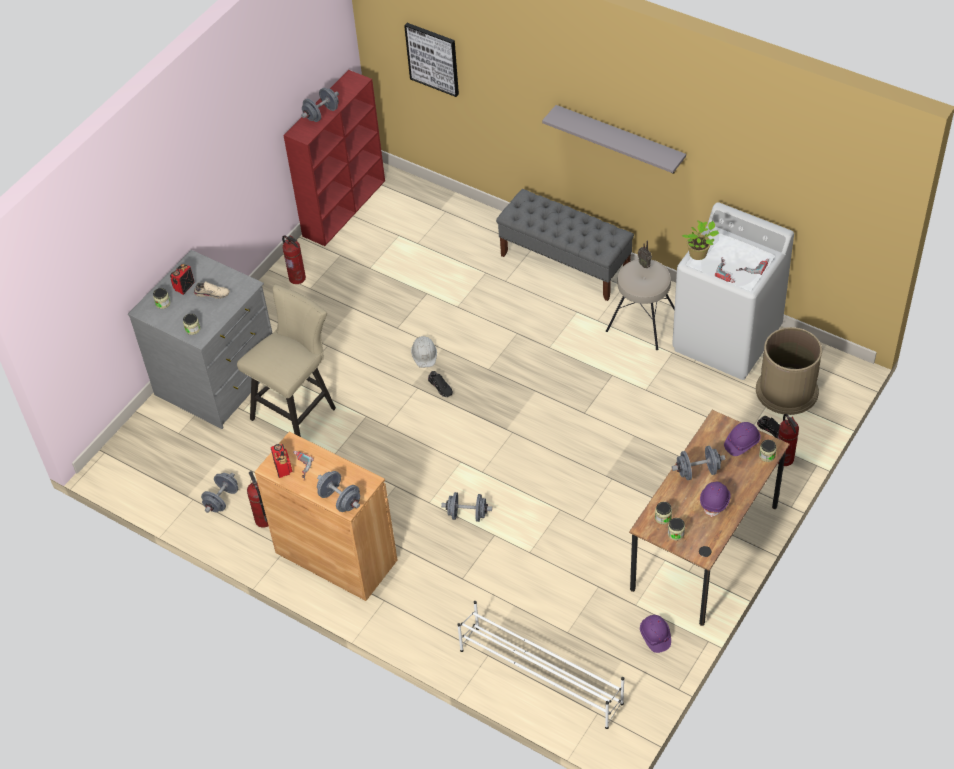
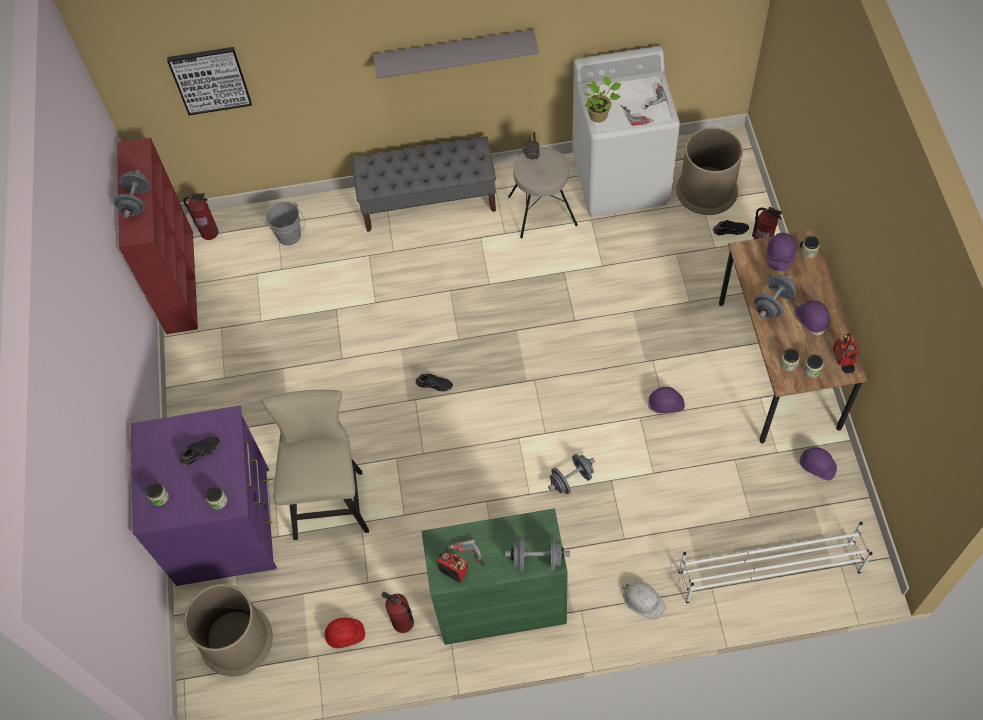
camera: 40 degrees left, 10 degrees up
grey dresser [128,250,272,429] -> purple dresser [131,405,277,586]
radio [170,264,195,295] -> radio moved to [833,332,859,366]
beige shoe [194,281,230,299] -> black shoe [180,436,220,466]
grey dumbbell [201,473,238,513] -> red hard hat [325,618,365,648]
brown cabinet [255,431,398,601] -> green cabinet [422,508,568,645]
fire extinguisher [282,235,306,284] -> fire extinguisher moved to [184,193,218,240]
white hard hat [411,336,437,368] -> white hard hat moved to [623,582,666,619]
none -> brown trash can [184,584,273,677]
none -> grey bucket [266,201,305,245]
none -> purple hard hat [648,387,685,413]

